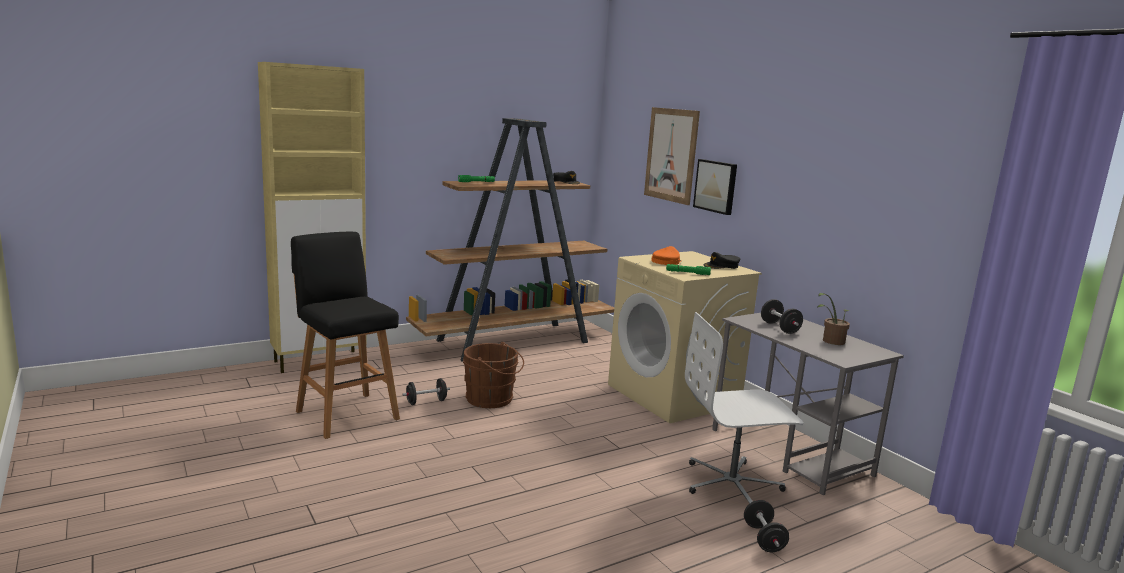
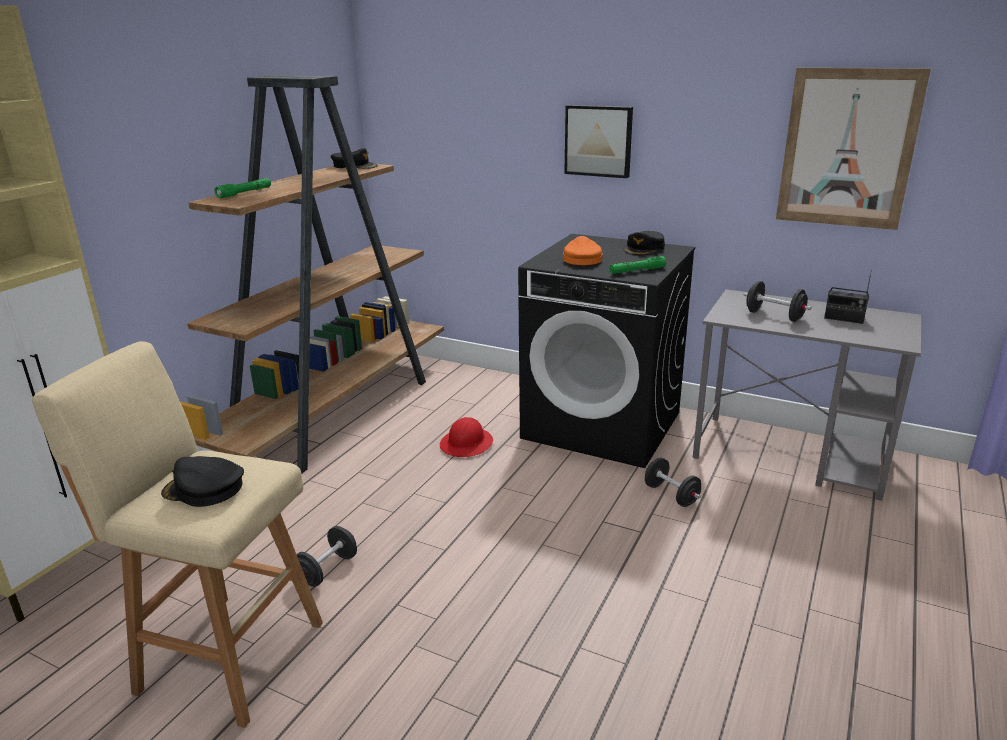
camera: 30 degrees left, 10 degrees up
black stool [291,232,400,439] -> beige stool [32,341,323,728]
brown bucket [463,342,524,408] -> none
beige washing machine [608,251,762,423] -> black washing machine [518,234,695,468]
picture [644,107,700,205] -> picture moved to [776,68,931,230]
white office chair [685,312,803,503] -> none
black dumbbell [744,500,789,552] -> black dumbbell moved to [645,458,701,507]
potted plant [817,293,850,345] -> radio [824,270,872,324]
none -> black cap [161,456,244,507]
none -> red hard hat [440,417,493,457]

